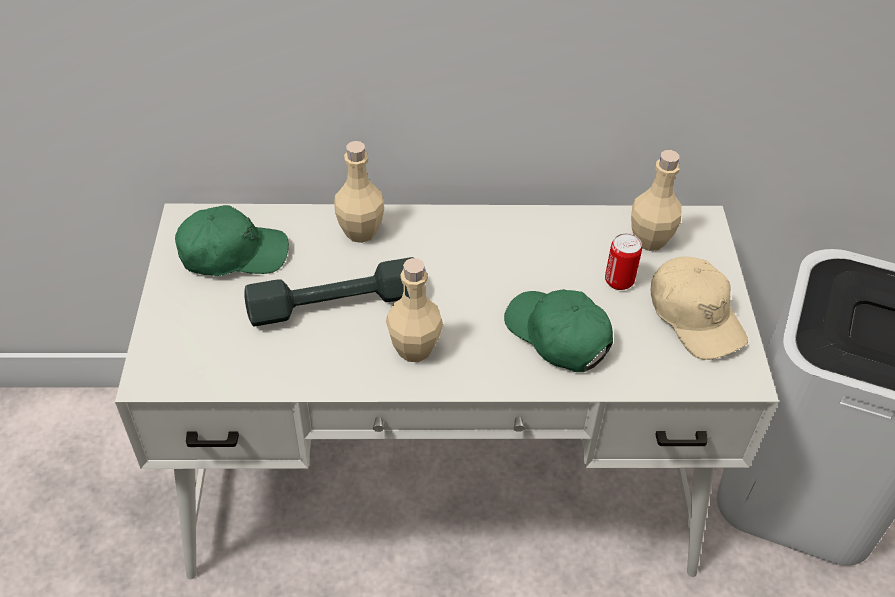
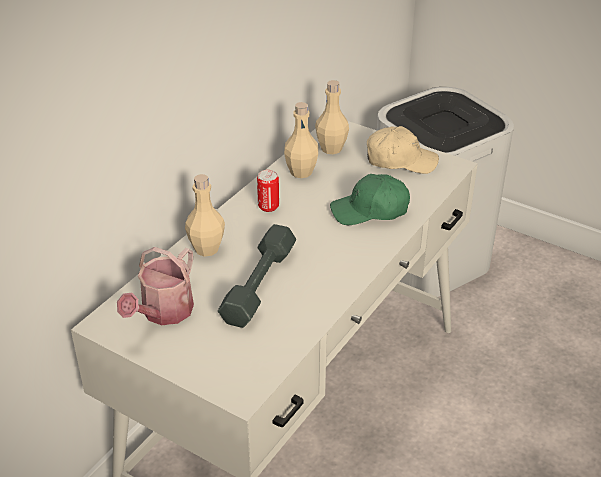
camera: 55 degrees left, 10 degrees down
green cap [175,205,289,276] -> watering can [117,247,194,325]
beige bottle [386,258,443,362] -> beige bottle moved to [284,102,318,178]
can [605,233,642,290] -> can moved to [257,170,279,212]

